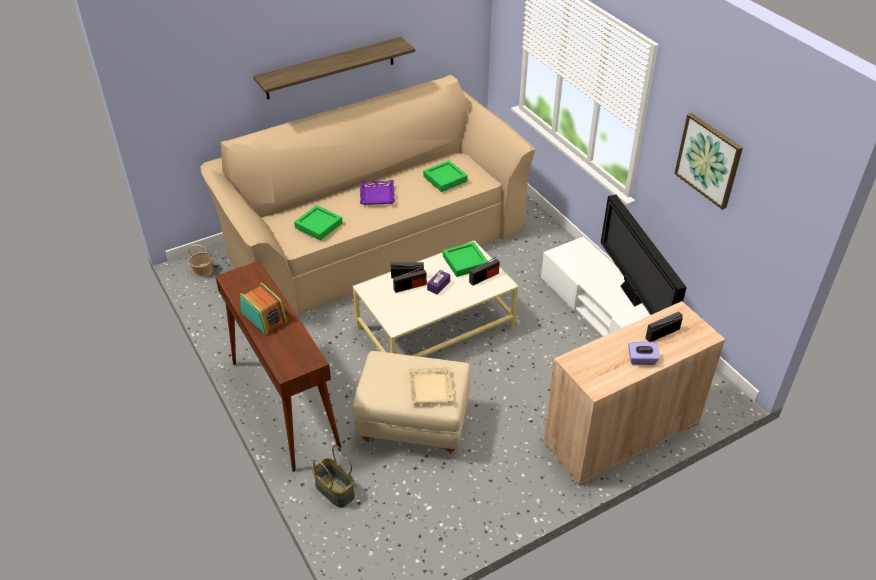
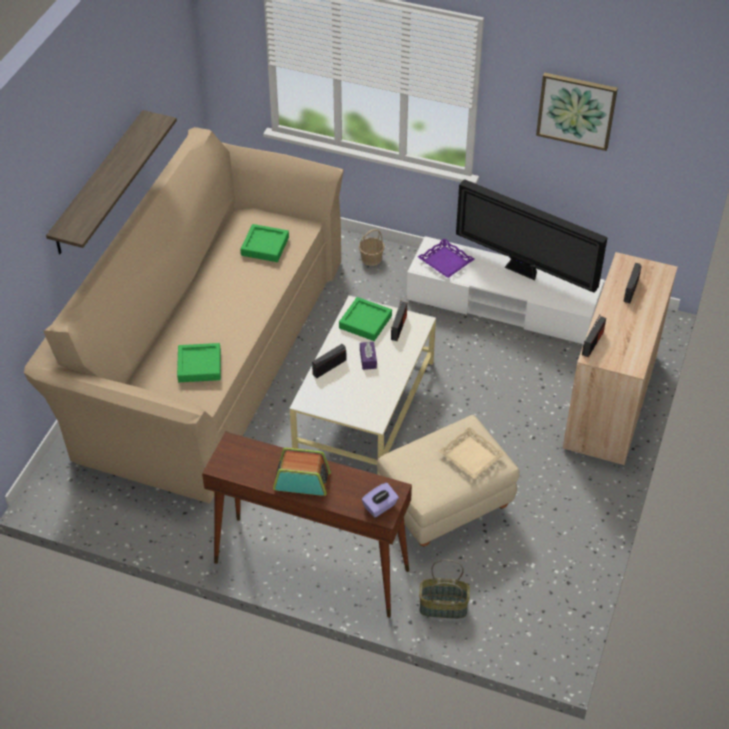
camera: 40 degrees left, 5 degrees up
basket [188,245,213,277] -> basket moved to [359,229,385,266]
purple tray [360,180,395,205] -> purple tray moved to [418,239,475,278]
radio [393,267,427,293] -> radio moved to [582,314,606,357]
purple tissue box [628,341,660,365] -> purple tissue box moved to [362,483,399,518]

